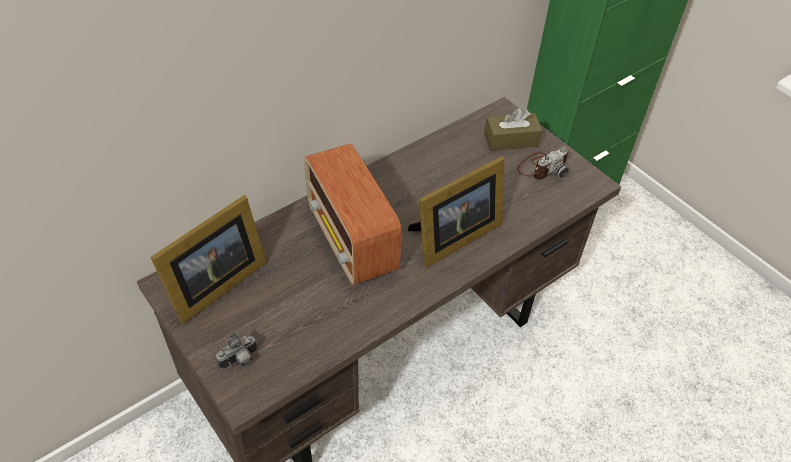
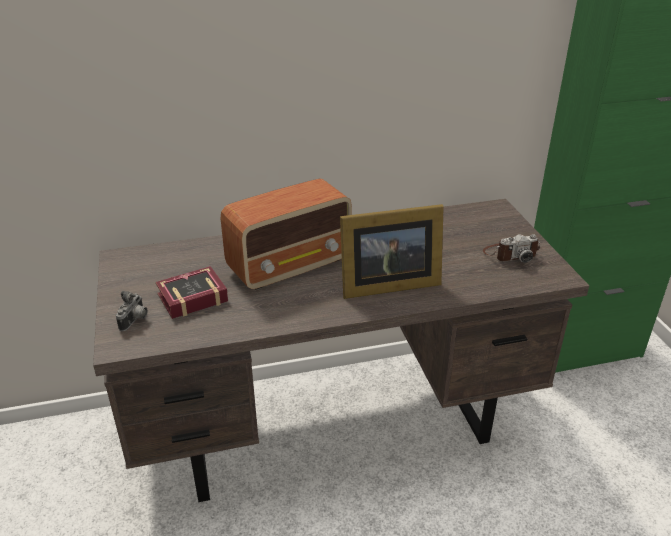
camera: 25 degrees right, 15 degrees down
picture frame [151,195,267,325] -> none
camera [216,332,257,370] -> camera turned 60 degrees counterclockwise [116,291,148,331]
radio [304,144,402,285] -> radio turned 120 degrees counterclockwise [221,179,352,290]
brown tissue box [484,108,543,151] -> none
none -> book [156,266,228,319]

